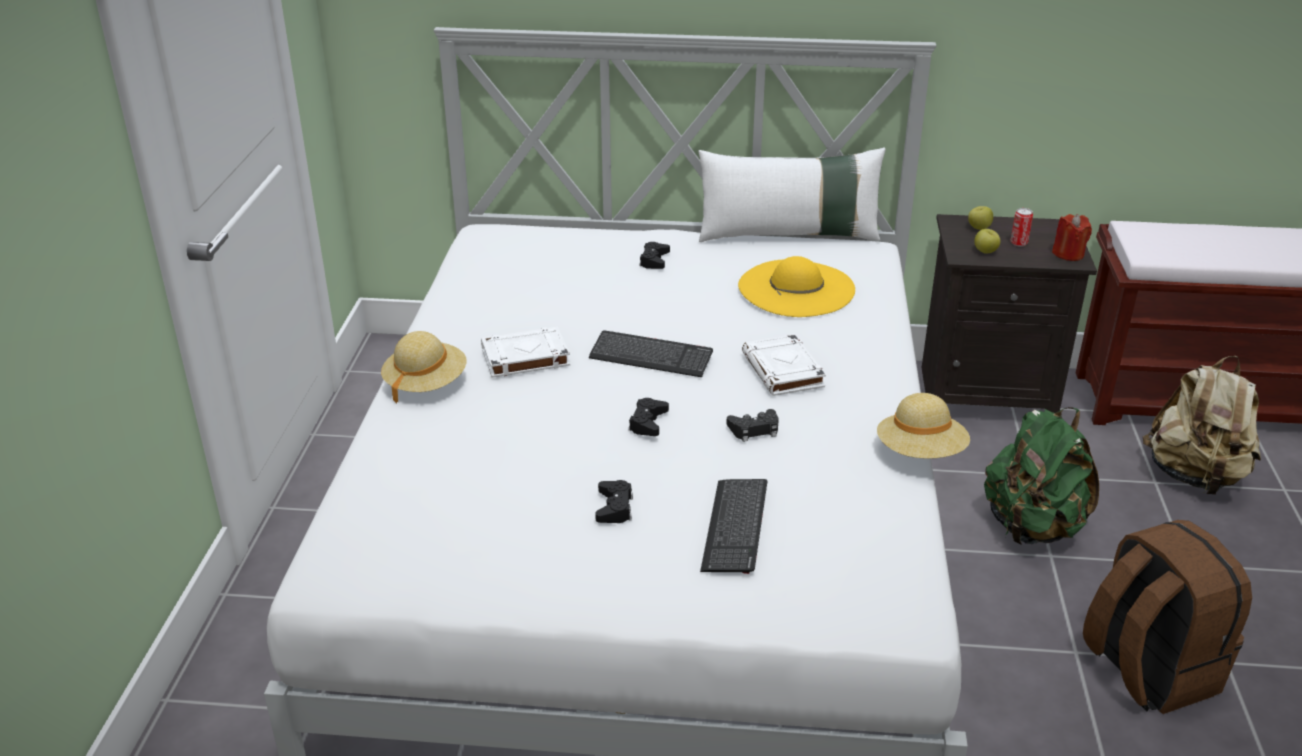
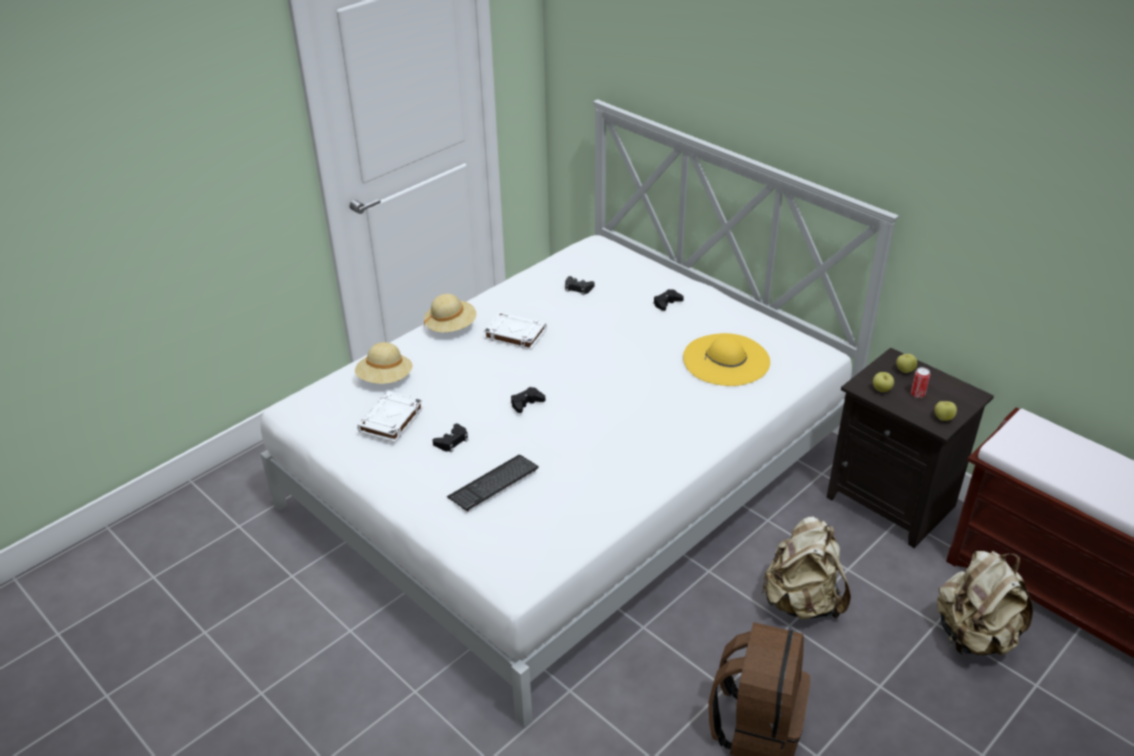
camera: 40 degrees right, 5 degrees up
keyboard [589,331,713,377] -> none
white pillow [699,148,886,242] -> none
black game controller [726,409,779,442] -> black game controller moved to [565,276,595,295]
white book [742,334,826,396] -> white book moved to [357,391,423,443]
beige hat [877,393,970,459] -> beige hat moved to [355,342,413,384]
green backpack [984,407,1099,544] -> beige backpack [761,516,851,620]
red candle [1052,214,1092,261] -> apple [934,401,957,421]

